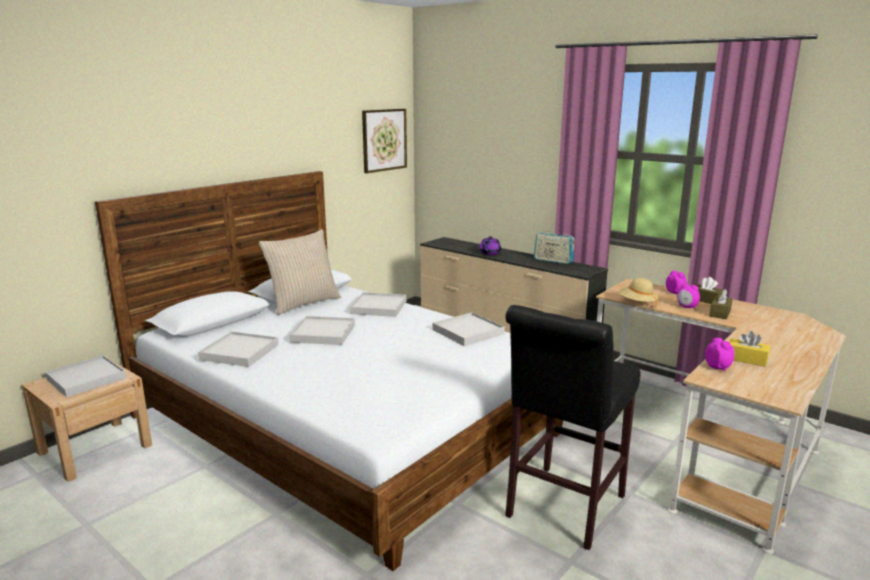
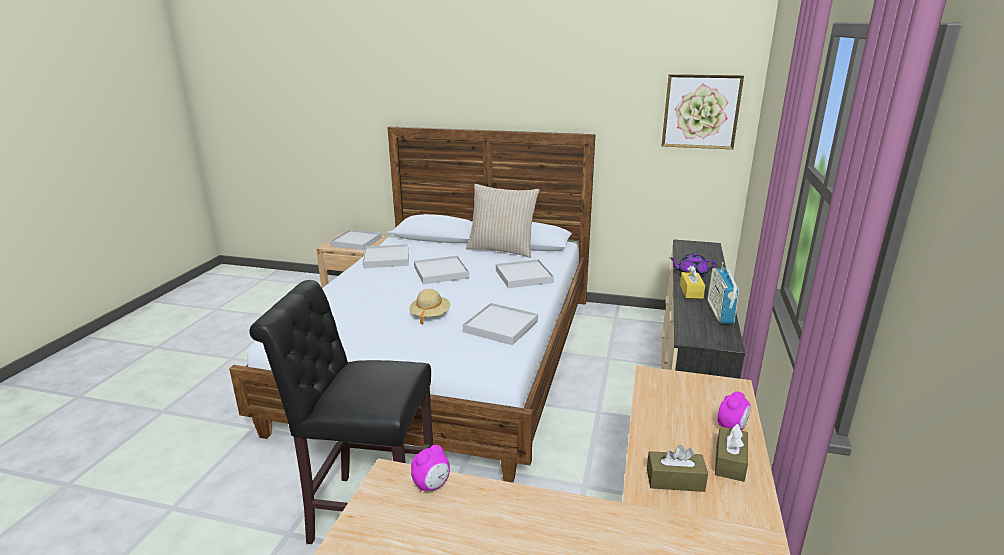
camera: 65 degrees right, 5 degrees up
beige hat [619,278,658,308] -> beige hat moved to [409,289,450,325]
alarm clock [677,284,700,308] -> none
yellow tissue box [729,331,770,367] -> yellow tissue box moved to [680,266,705,299]

